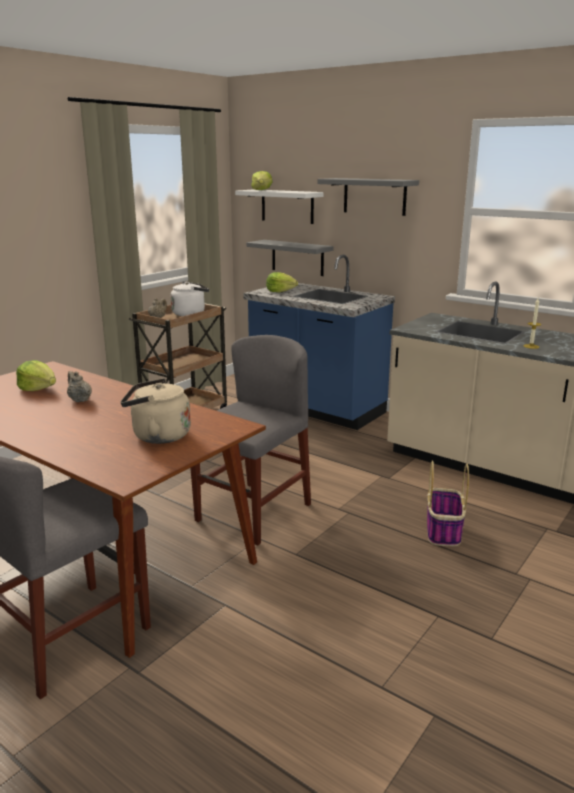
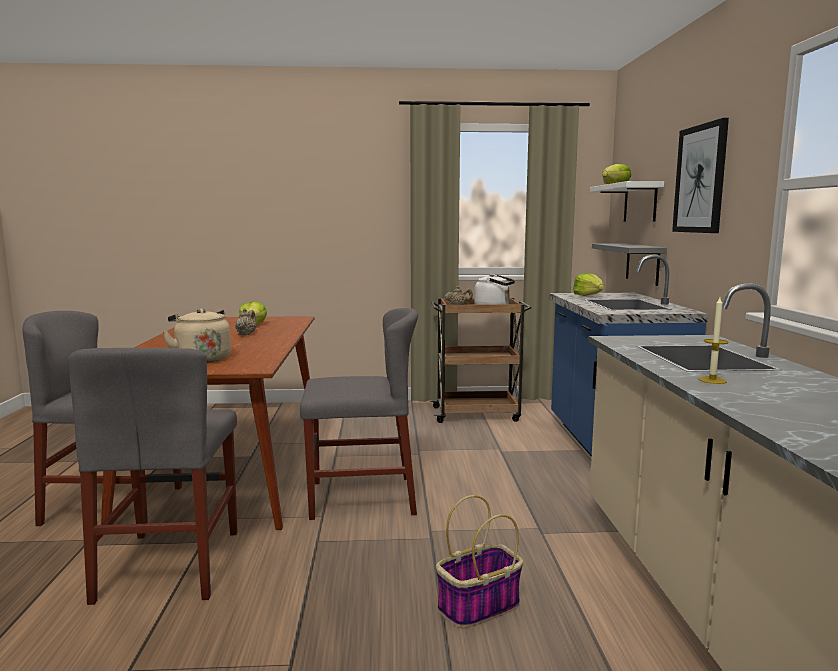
camera: 50 degrees right, 10 degrees down
grey shelf [317,178,419,216] -> picture [672,118,729,233]
none -> grey chair [68,348,238,605]

